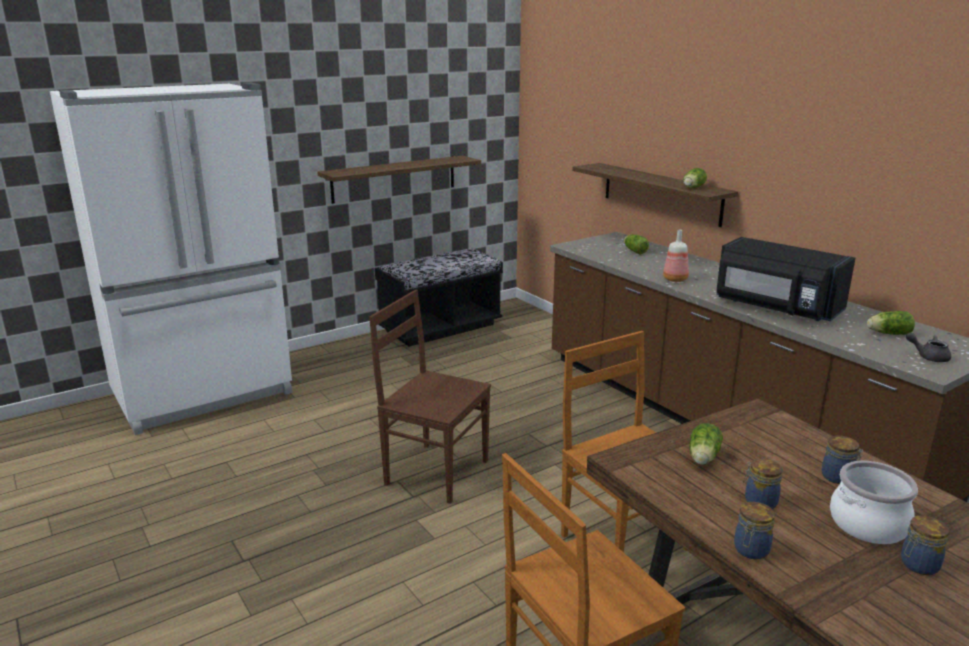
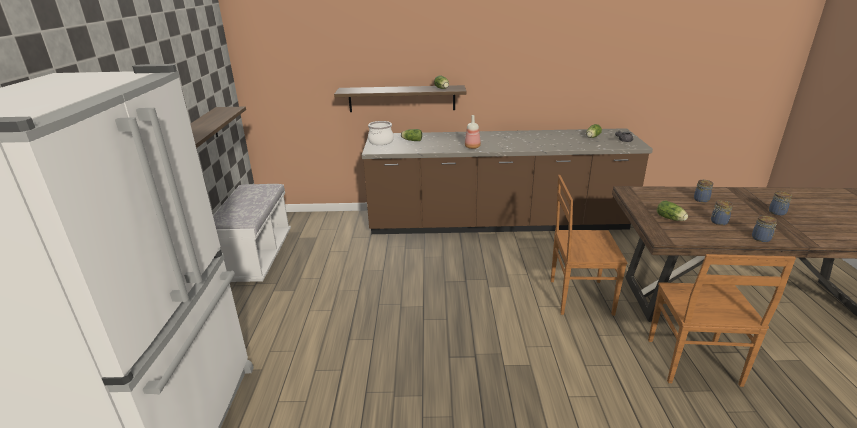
camera: 55 degrees left, 5 degrees up
brown chair [369,290,491,504] -> none
black bench [375,249,503,347] -> white bench [213,184,291,282]
black microwave [716,237,855,321] -> none
cooking pot [830,461,918,544] -> cooking pot moved to [368,121,394,145]

